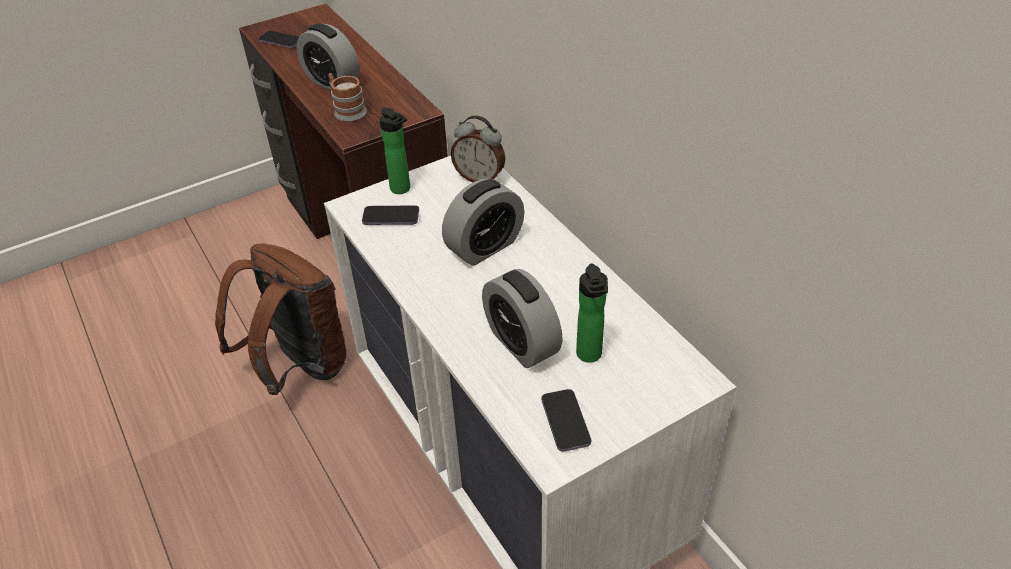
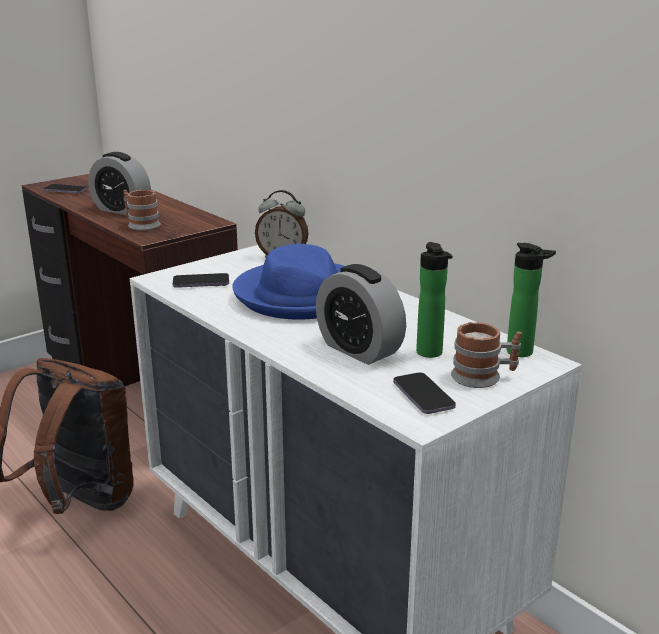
camera: 10 degrees left, 20 degrees down
bottle [379,107,410,194] -> bottle moved to [507,243,556,357]
alarm clock [442,178,525,266] -> blue hat [232,244,344,320]
none -> mug [451,322,522,388]

